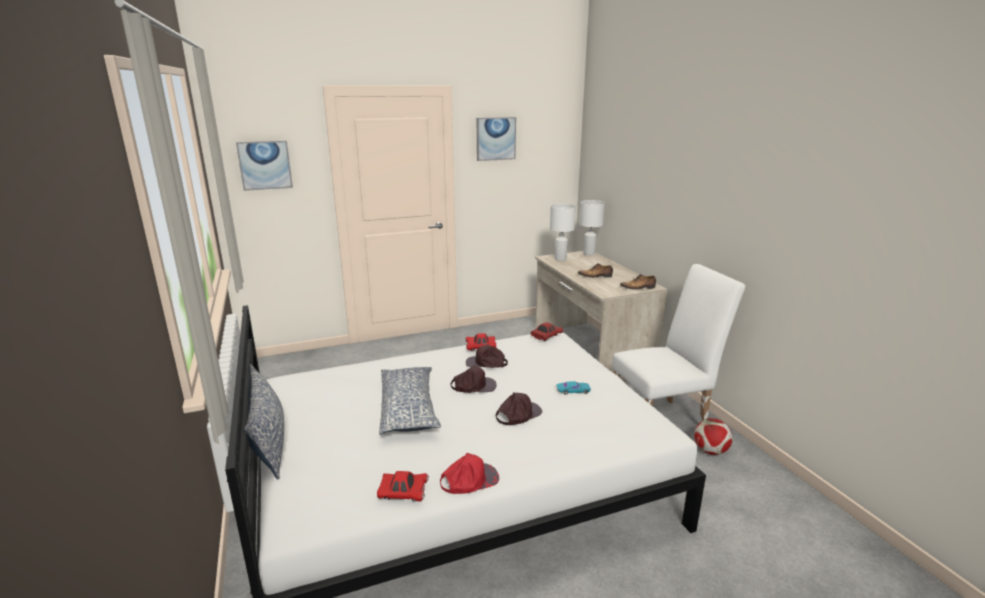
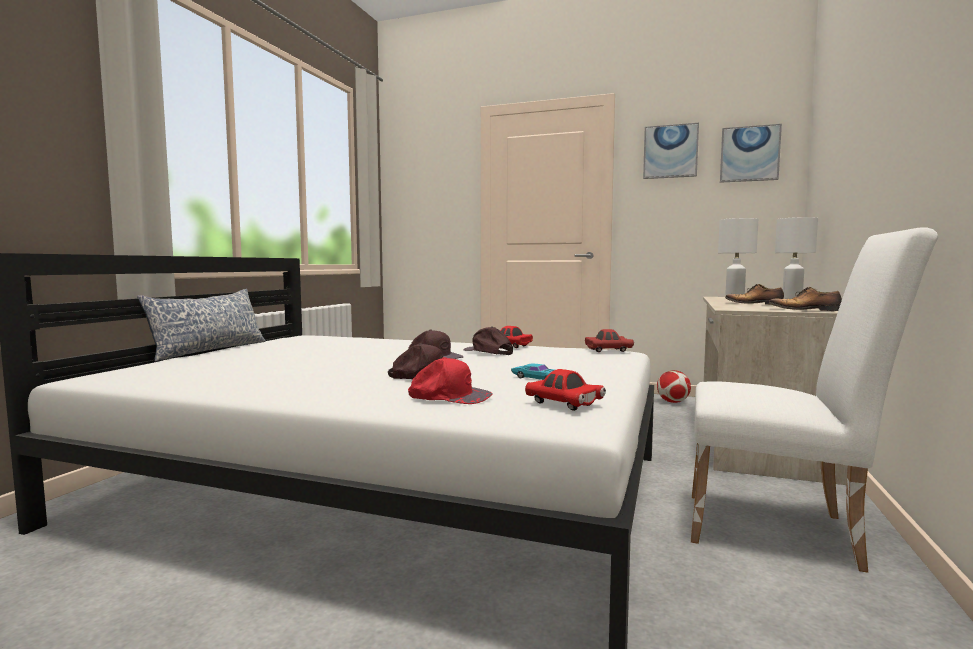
camera: 40 degrees right, 15 degrees down
picture [236,141,293,191] -> picture moved to [720,124,782,183]
red toy car [377,471,429,502] -> red toy car moved to [525,369,606,411]
pillow [379,367,441,435] -> none
red cap [440,453,499,494] -> red cap moved to [408,357,493,404]
football [694,418,732,455] -> football moved to [657,370,691,403]

